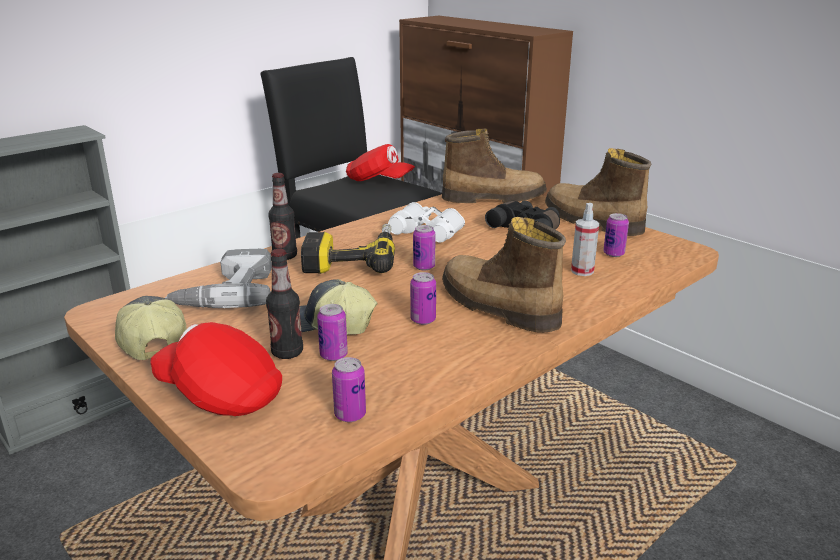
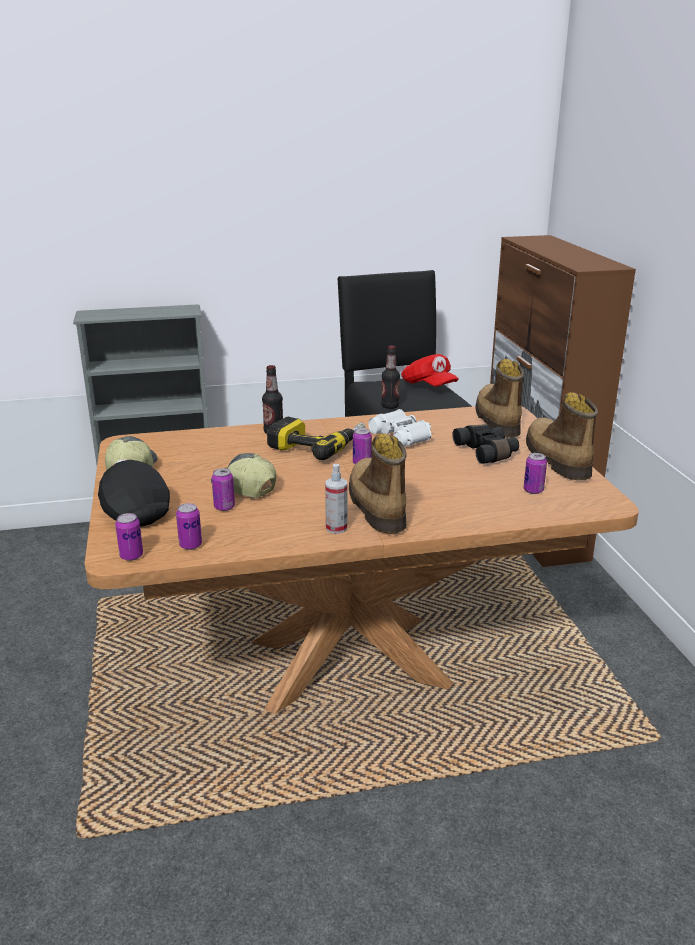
camera: 30 degrees right, 0 degrees up
red cap [150,322,282,416] -> black cap [98,459,170,527]
power drill [165,249,272,308] -> none
bottle [266,249,303,359] -> bottle moved to [381,346,400,409]
can [410,272,436,325] -> can moved to [115,513,143,561]
boot [442,129,547,203] -> boot turned 120 degrees counterclockwise [475,359,524,438]
spray bottle [571,203,599,276] -> spray bottle moved to [325,464,347,534]

